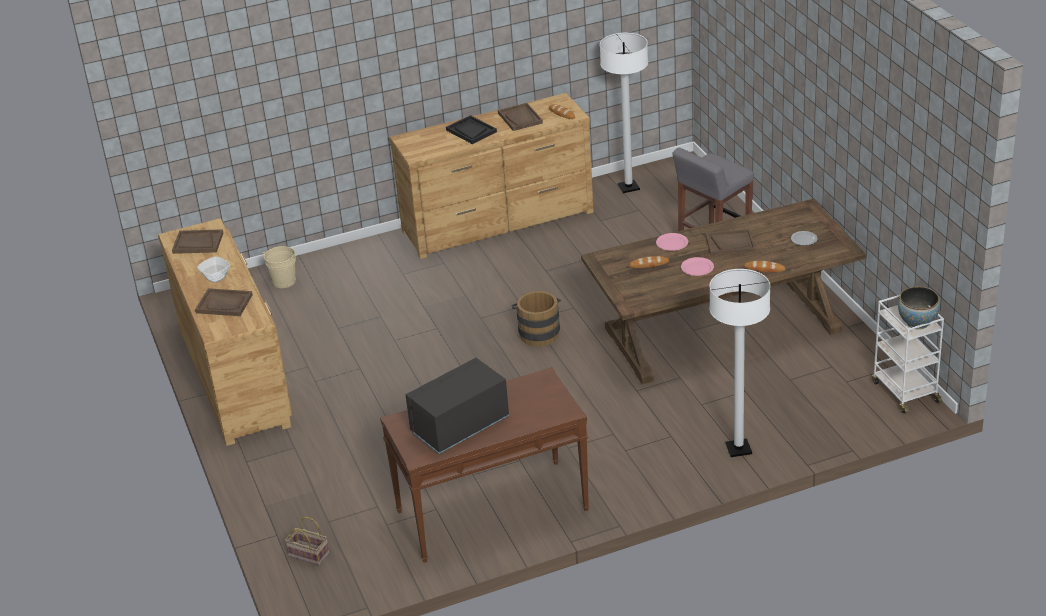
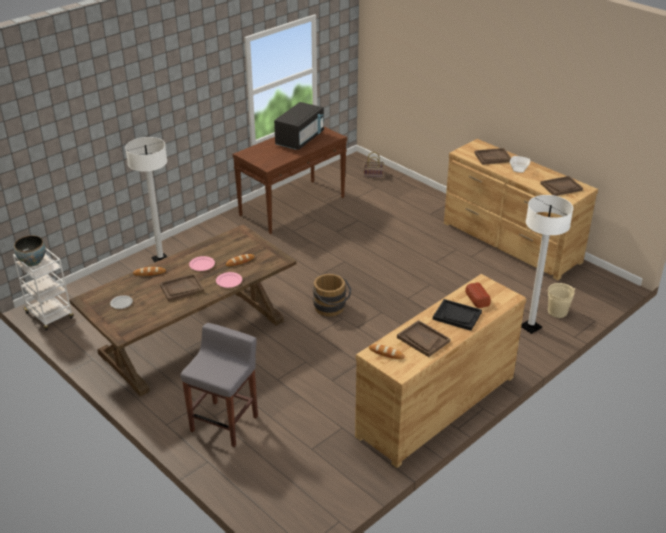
camera: 155 degrees right, 0 degrees up
white floor lamp [600,33,648,193] -> white floor lamp moved to [521,195,573,334]
none -> bread [465,282,491,308]

